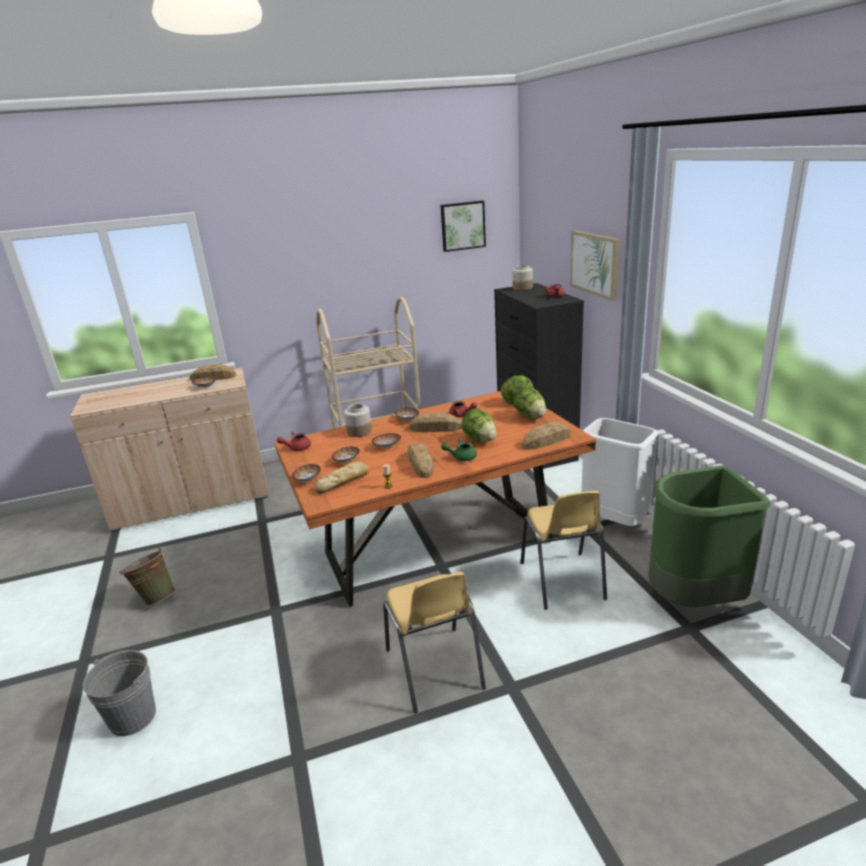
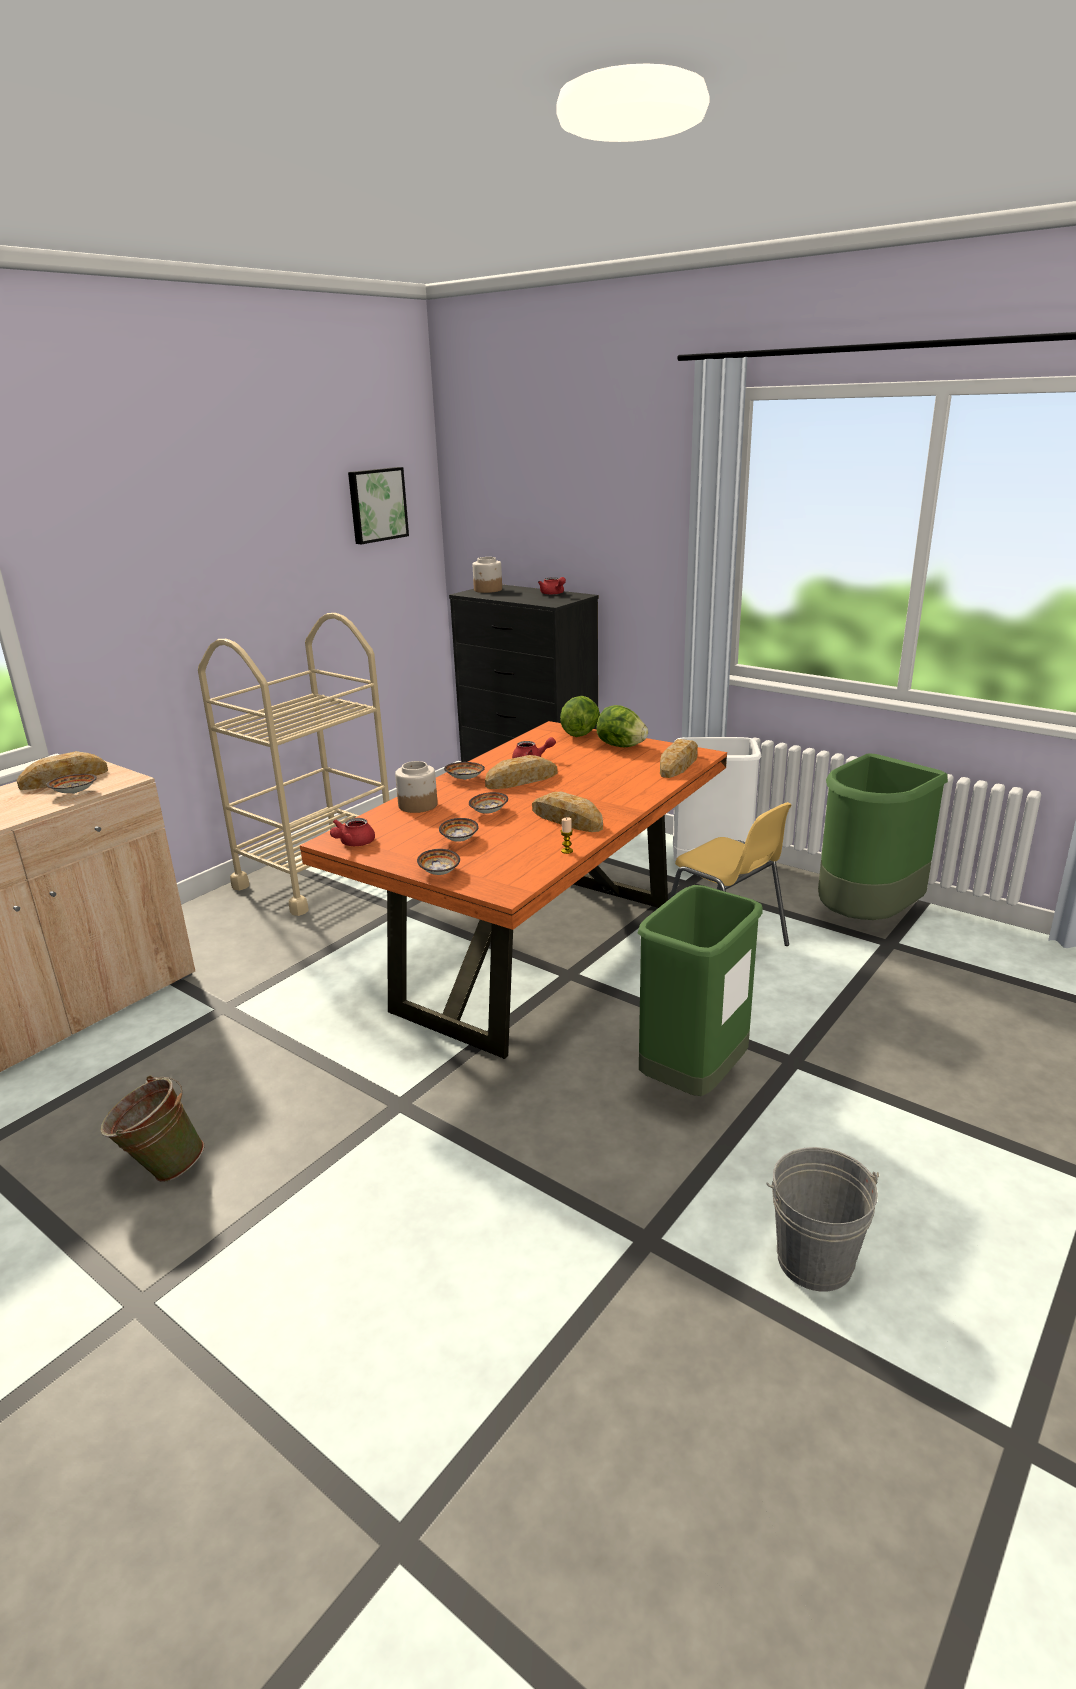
camera: 35 degrees left, 0 degrees up
grey bucket [83,650,156,736] -> grey bucket moved to [766,1147,879,1292]
bread [315,461,369,494] -> none
yellow chair [383,572,486,713] -> green trash can [638,885,763,1096]
green teapot [441,439,477,461] -> none
lettuce [462,409,497,443] -> none
picture [570,230,620,301] -> none

